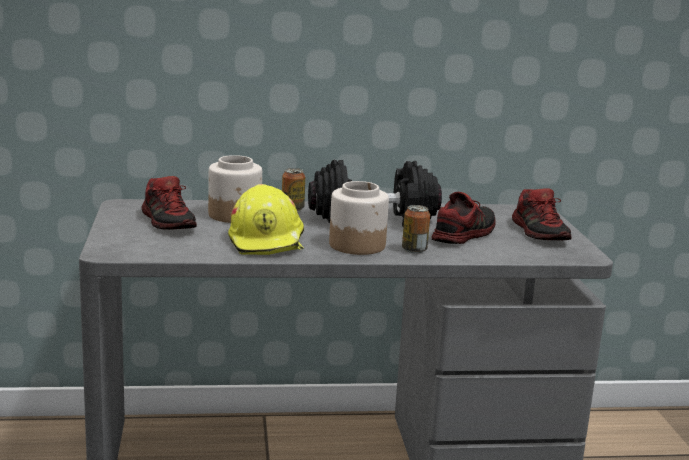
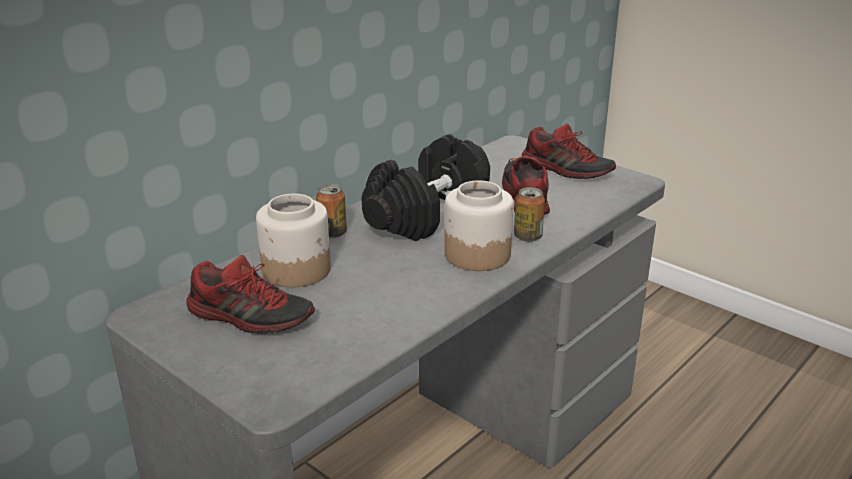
camera: 40 degrees left, 10 degrees up
yellow hard hat [228,184,304,255] -> none

